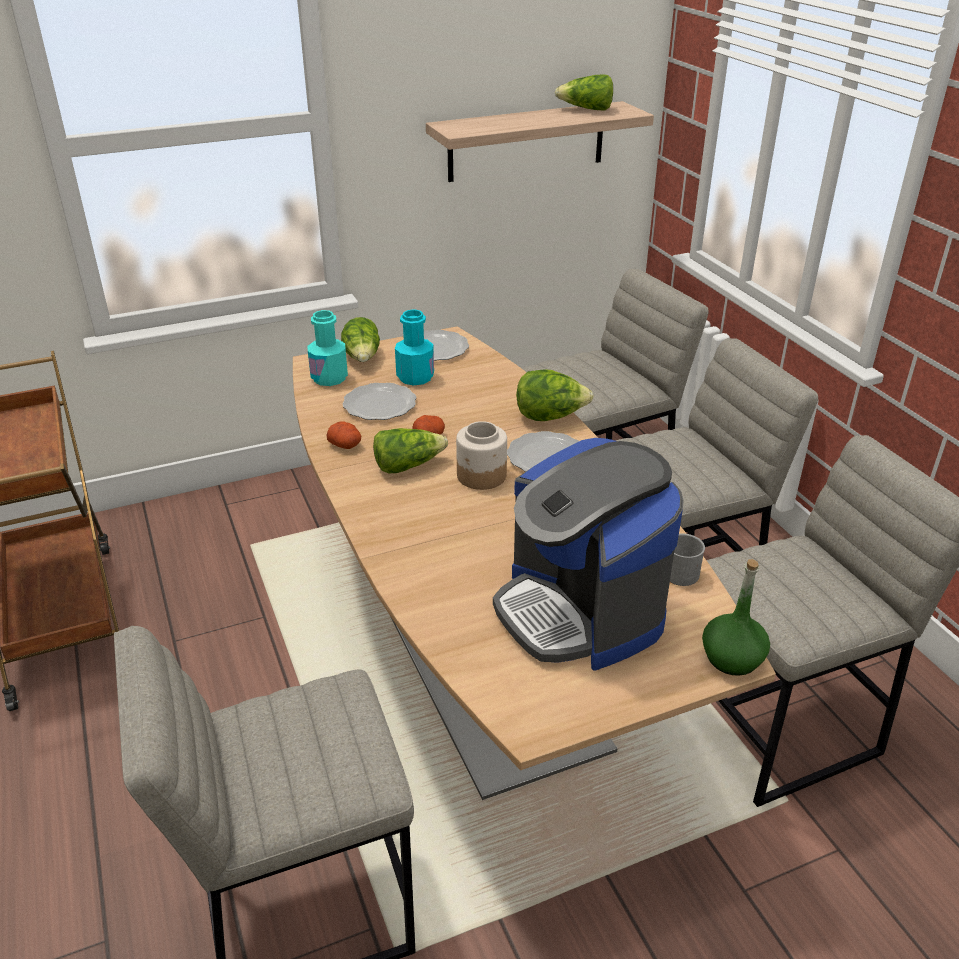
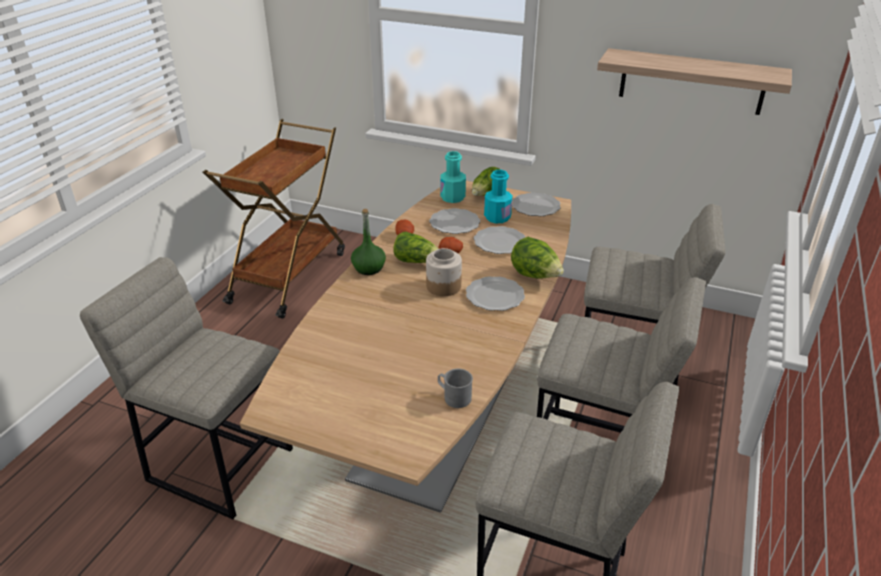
camera: 45 degrees right, 0 degrees up
coffee machine [493,438,684,671] -> none
lettuce [555,75,613,111] -> none
green bottle [702,559,770,676] -> green bottle moved to [351,209,386,275]
none -> plate [474,226,525,254]

